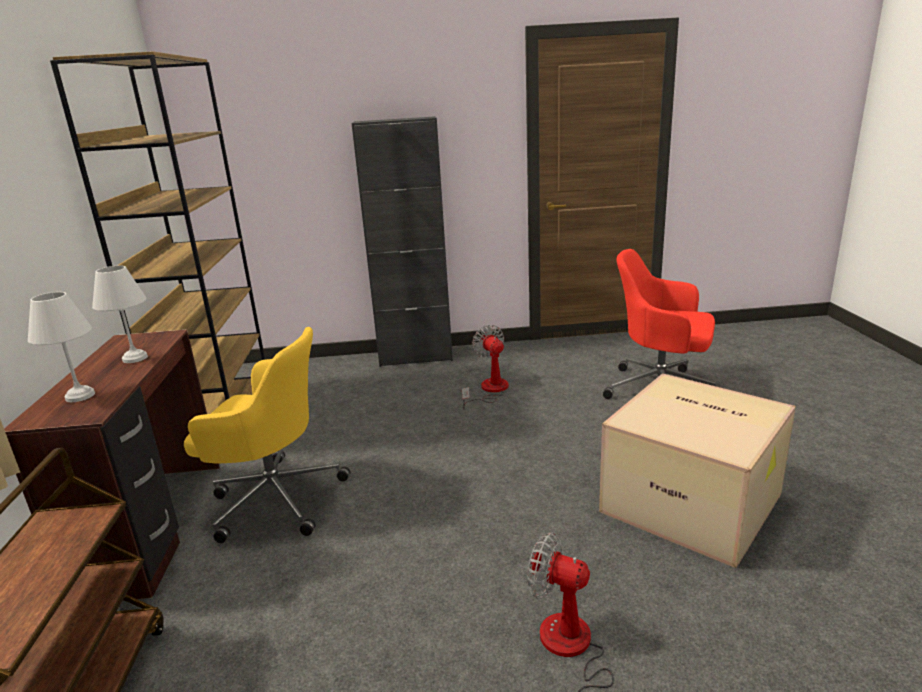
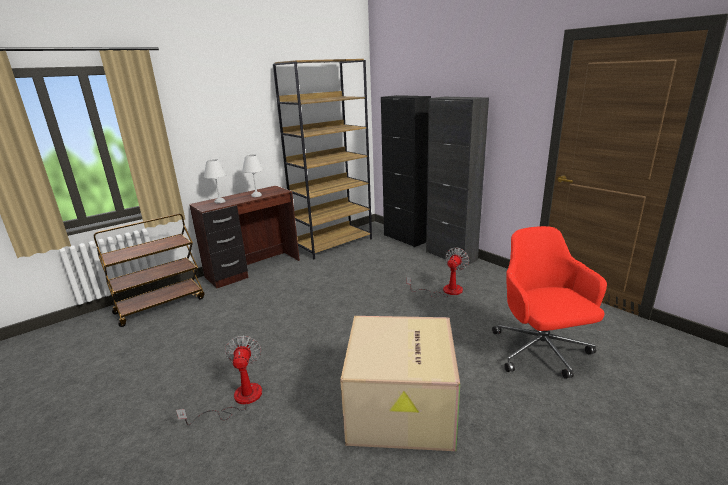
camera: 55 degrees right, 0 degrees up
yellow office chair [184,327,350,543] -> none
none -> black cabinet [381,95,431,247]

